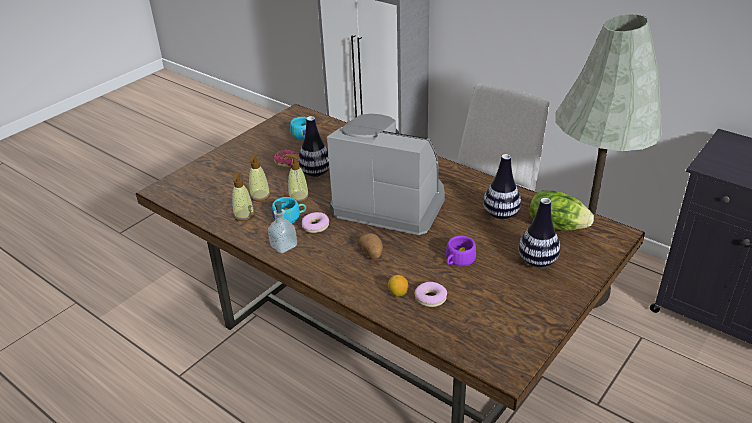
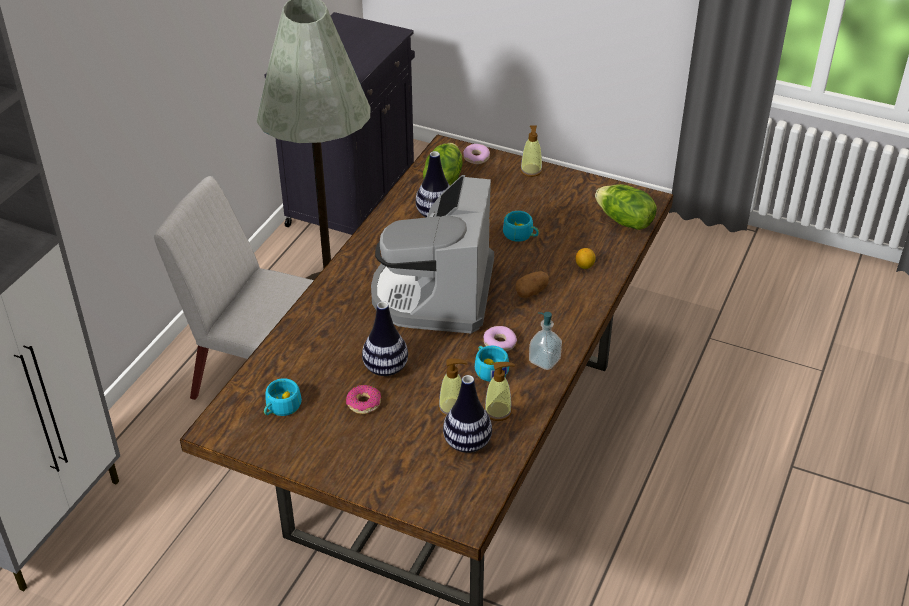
camera: 105 degrees left, 5 degrees up
soap dispenser [283,154,309,203] -> soap dispenser moved to [520,126,543,177]
donut [415,282,447,307] -> donut moved to [463,144,490,164]
purple cup [446,236,476,267] -> turquoise cup [503,211,539,242]
vase [519,198,560,267] -> vase moved to [443,375,492,453]
none -> lettuce [595,184,657,230]

